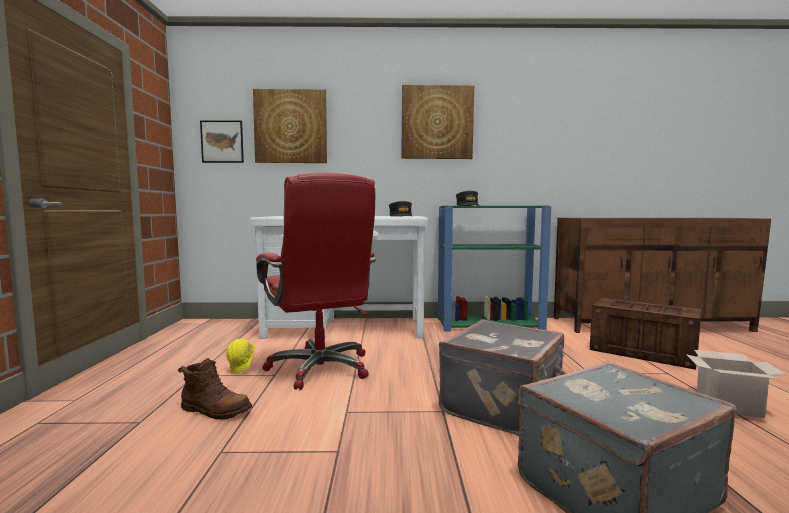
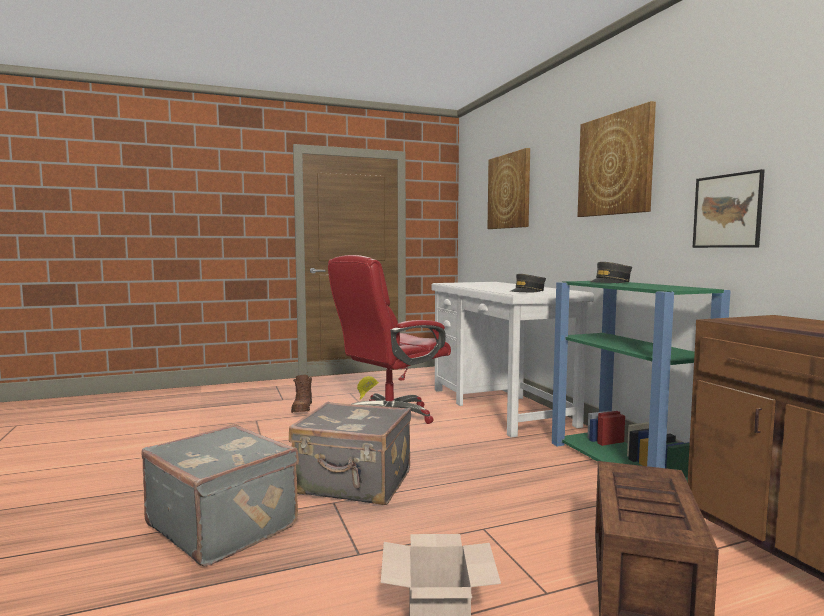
camera: 70 degrees right, 0 degrees up
picture [200,120,244,163] -> picture moved to [693,169,765,248]

